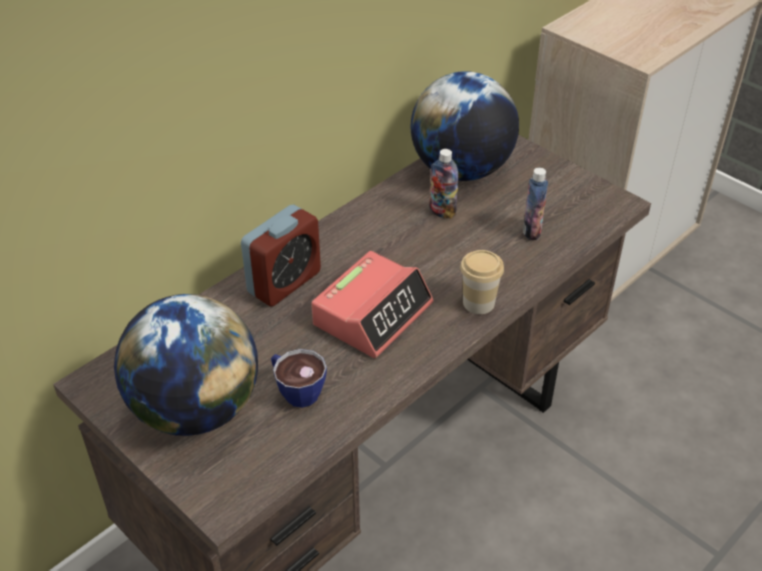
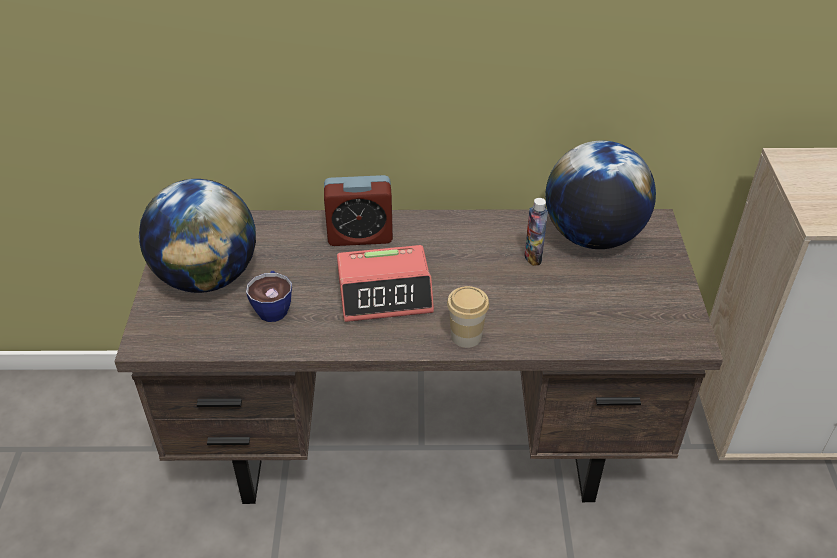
camera: 45 degrees right, 0 degrees up
bottle [523,168,548,240] -> none

